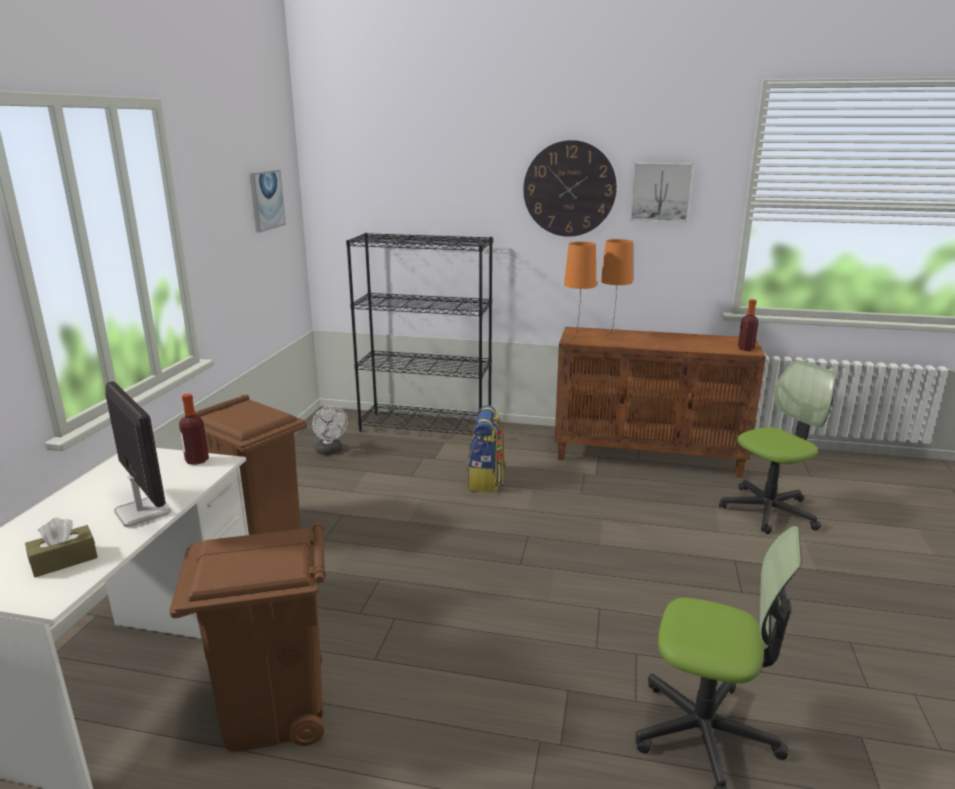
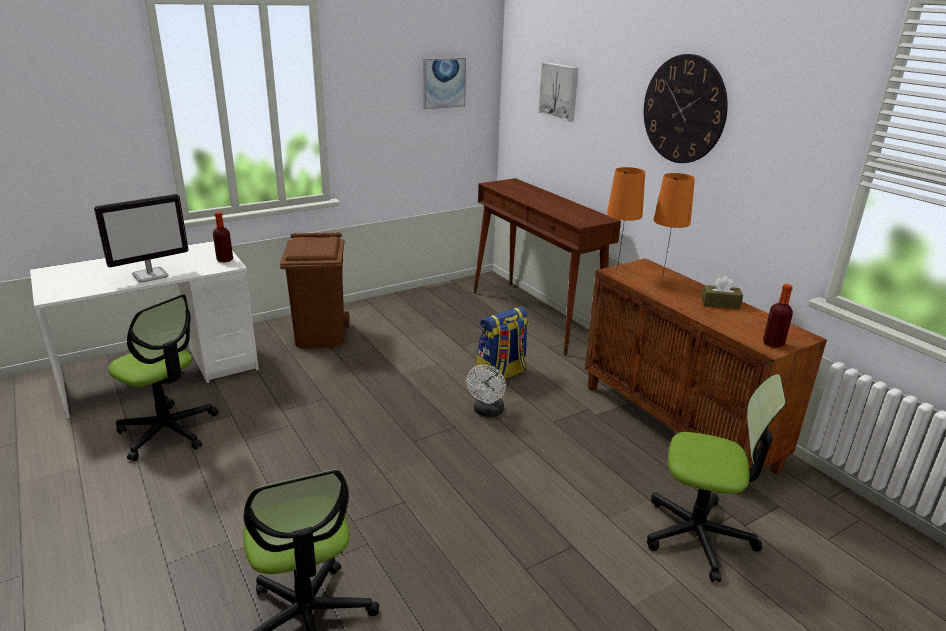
camera: 45 degrees right, 5 degrees up
brown tissue box [25,518,98,577] -> brown tissue box moved to [701,276,743,309]
monitor [105,381,171,527] -> monitor turned 45 degrees clockwise [94,194,188,283]
brown trash can [169,522,326,752] -> office chair [108,294,218,461]
white fan [312,406,348,455] -> white fan moved to [466,365,506,417]
black bookcase [346,233,493,435] -> brown console table [473,178,621,356]
picture [630,163,693,222] -> picture moved to [538,62,579,122]

